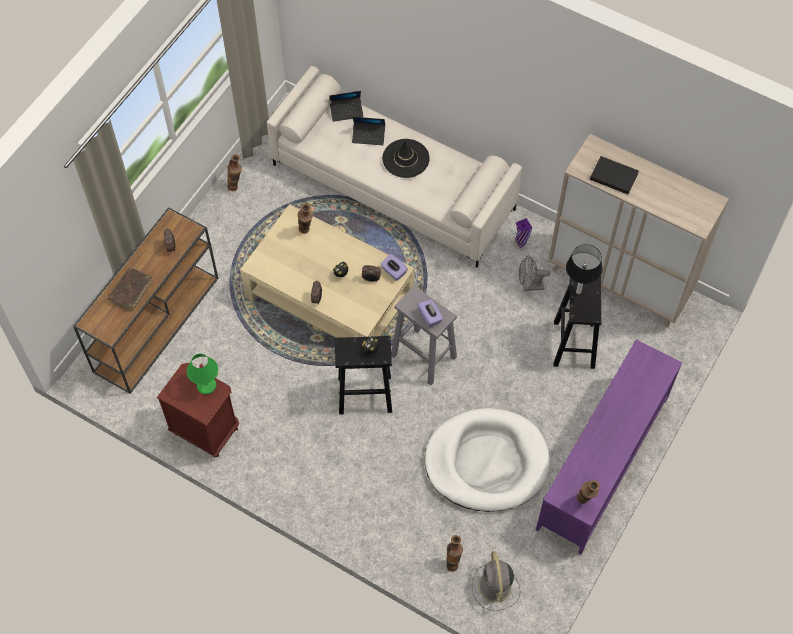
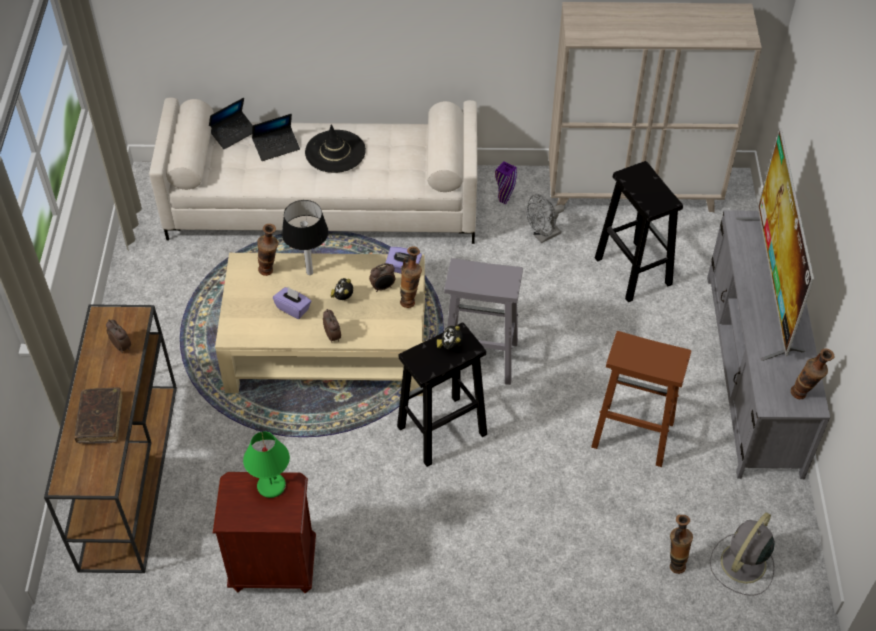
camera: 30 degrees left, 10 degrees down
vase [227,154,242,191] -> vase moved to [400,247,422,308]
purple tissue box [418,300,443,328] -> purple tissue box moved to [273,287,311,319]
white dog bed [425,408,550,512] -> brown stool [591,331,691,467]
grey fan [472,551,520,611] -> grey fan turned 75 degrees clockwise [710,512,775,596]
purple tv stand [536,339,682,555] -> grey tv stand [707,210,830,479]
table lamp [566,244,602,294] -> table lamp moved to [282,200,329,275]
black book [590,156,639,194] -> none
none -> television [736,128,814,361]

